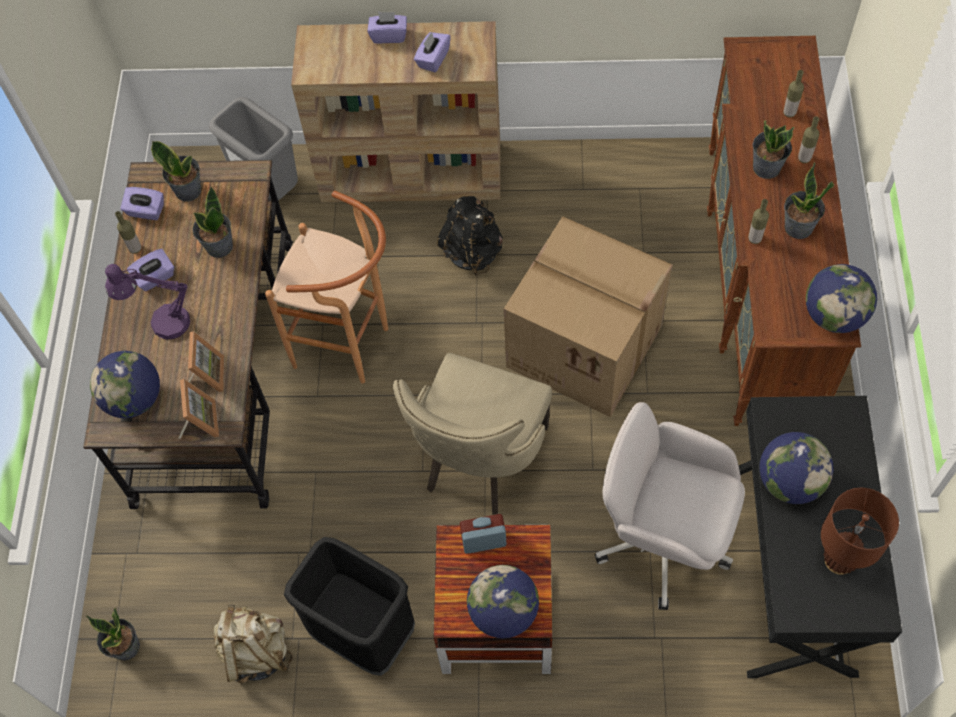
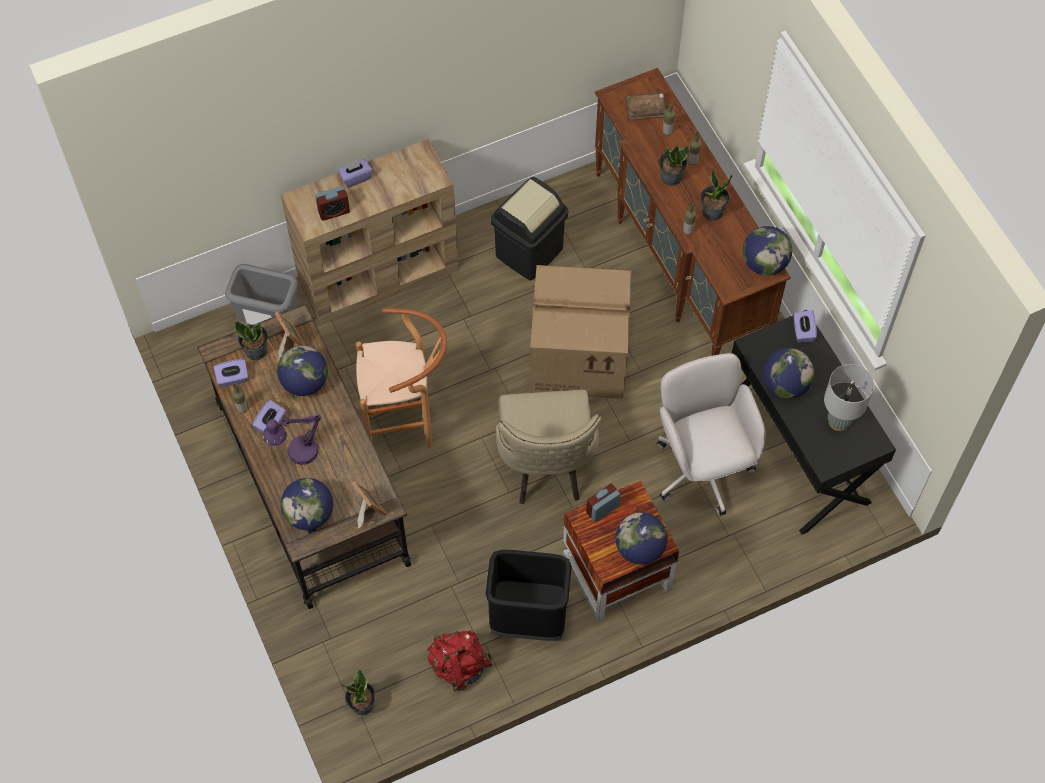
camera: 30 degrees left, 0 degrees up
picture frame [188,331,225,392] -> picture frame moved to [275,312,306,359]
potted plant [192,187,233,258] -> globe [277,346,328,396]
beige backpack [214,604,293,683] -> red backpack [427,631,493,691]
purple tissue box [414,32,451,72] -> purple tissue box moved to [794,310,817,343]
black backpack [437,196,503,276] -> none
white office chair [595,402,745,610] -> white office chair turned 75 degrees clockwise [657,353,766,516]
brown table lamp [821,488,899,575] -> grey table lamp [824,364,874,431]
none -> alarm clock [315,186,350,221]
none -> black trash can [491,177,568,280]
none -> brown book [625,92,667,121]

